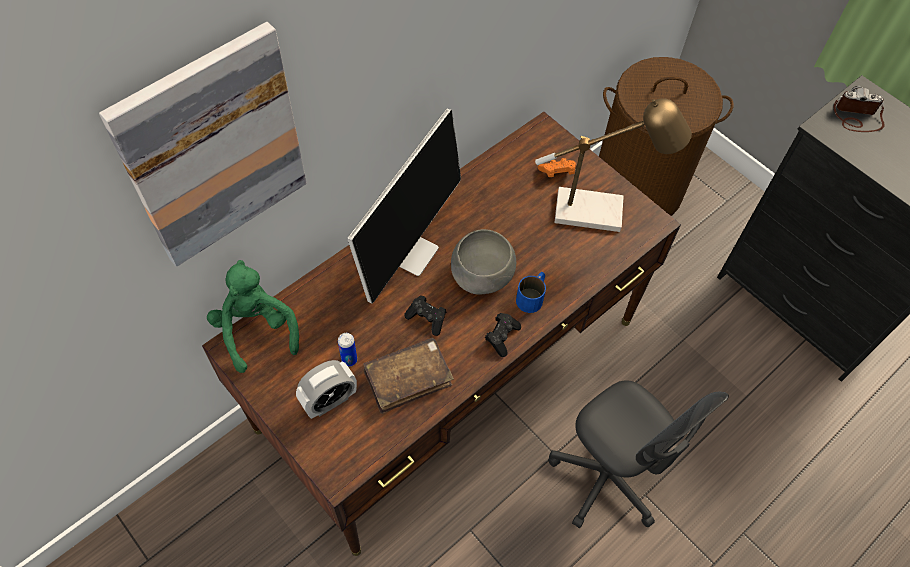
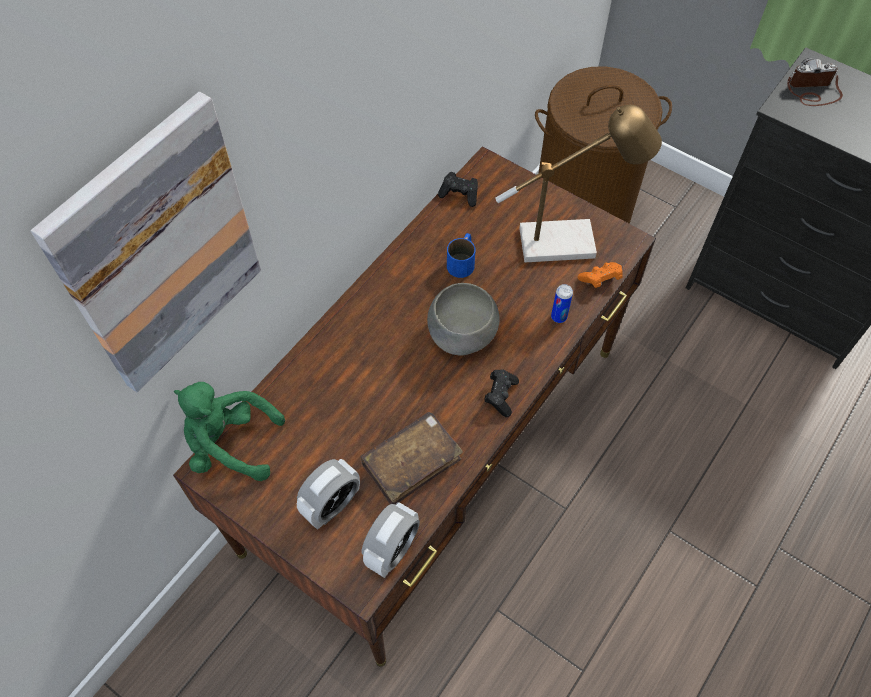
camera: 10 degrees left, 0 degrees up
green plush toy [207,260,299,373] -> green plush toy turned 45 degrees counterclockwise [174,382,285,481]
can [338,333,357,366] -> can moved to [551,284,573,323]
monitor [347,108,461,303] -> none
black game controller [404,295,446,336] -> black game controller moved to [438,172,478,207]
blue mug [516,272,546,313] -> blue mug moved to [447,233,475,278]
orange game controller [538,158,576,177] -> orange game controller moved to [578,262,623,288]
grey office chair [548,380,729,528] -> none
none -> alarm clock [362,502,420,578]

